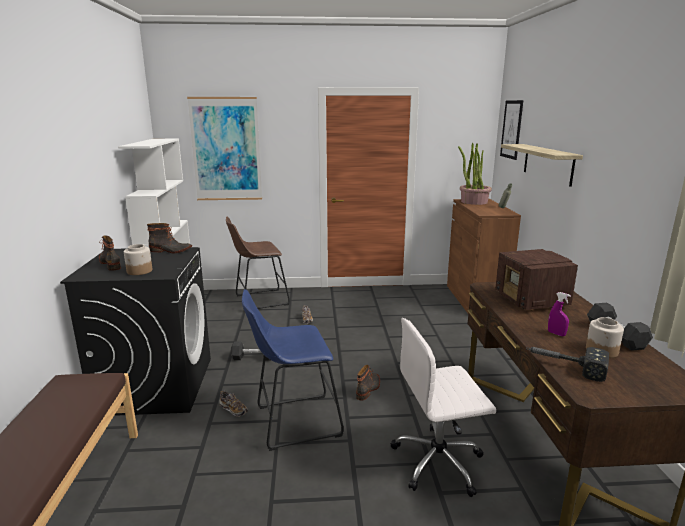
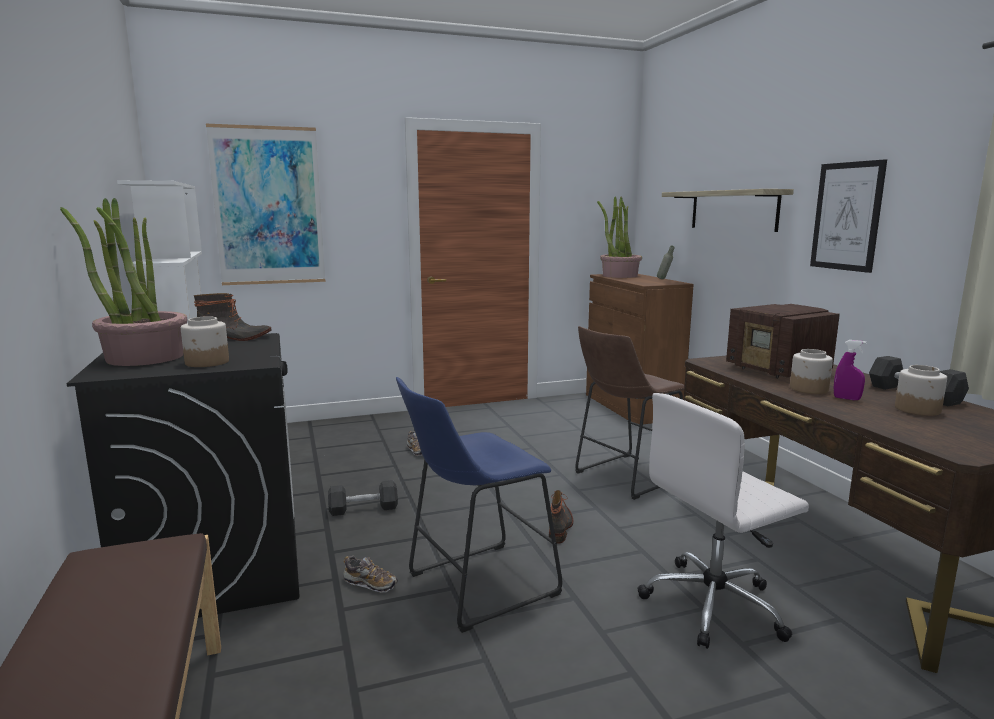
camera: 15 degrees left, 5 degrees down
boot [99,235,121,271] -> potted plant [60,198,188,366]
brown stool [226,217,290,309] -> brown stool moved to [575,326,685,500]
picture [500,100,523,160] -> picture moved to [810,159,887,273]
hammer [526,347,609,382] -> none
none -> jar [790,349,833,394]

